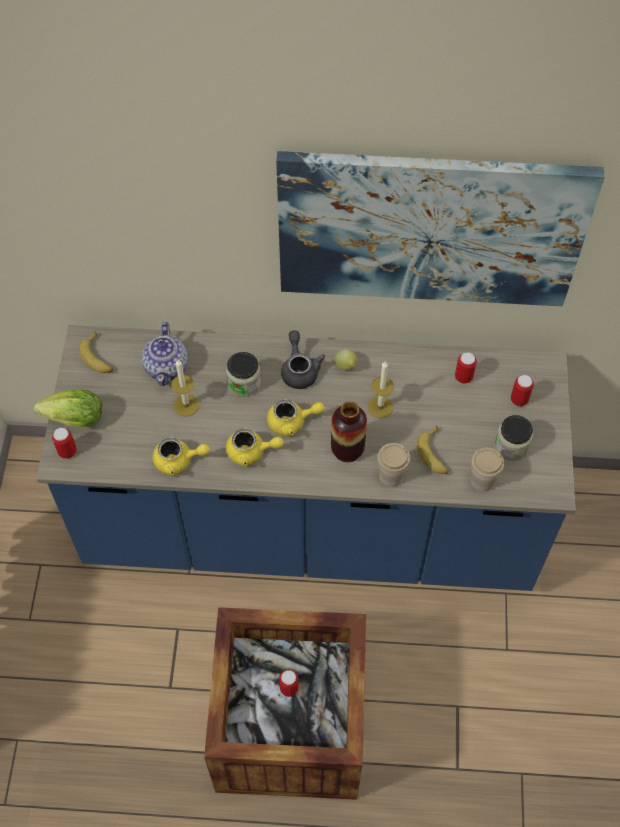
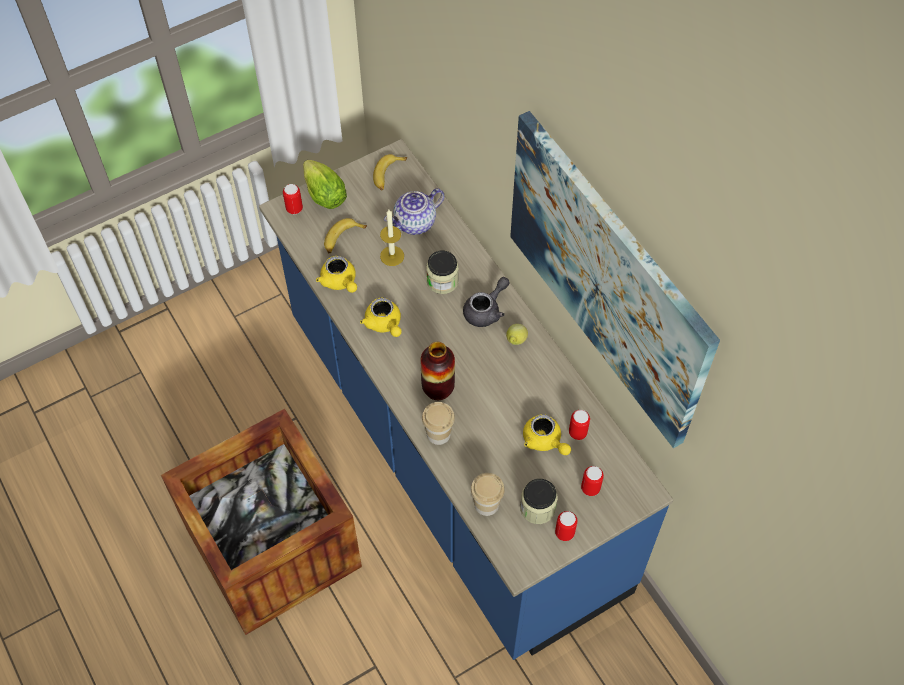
camera: 55 degrees right, 0 degrees up
yellow teapot [267,399,325,437] -> yellow teapot moved to [523,414,571,455]
can [279,669,299,697] -> can moved to [555,511,577,541]
candle [368,362,394,418] -> none
banana [417,426,448,474] -> banana moved to [324,218,367,253]

